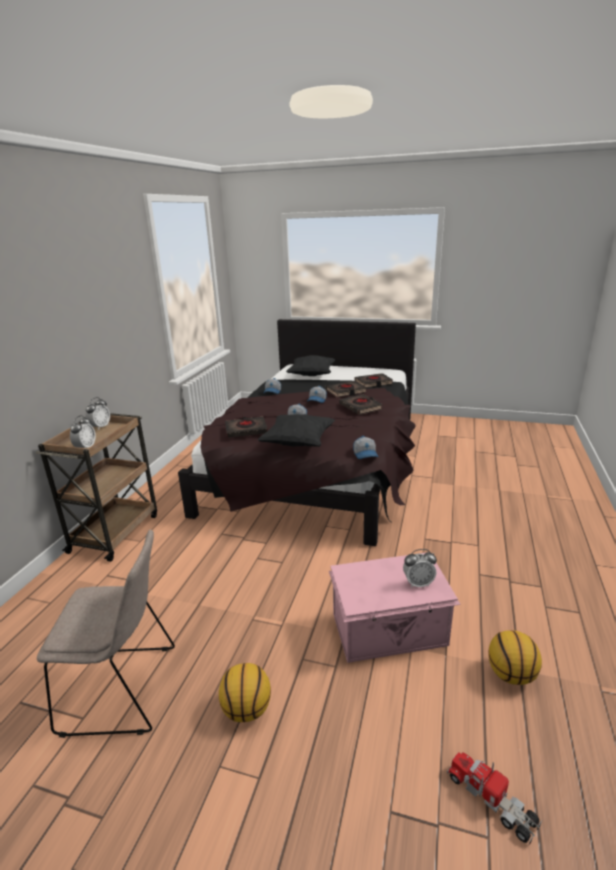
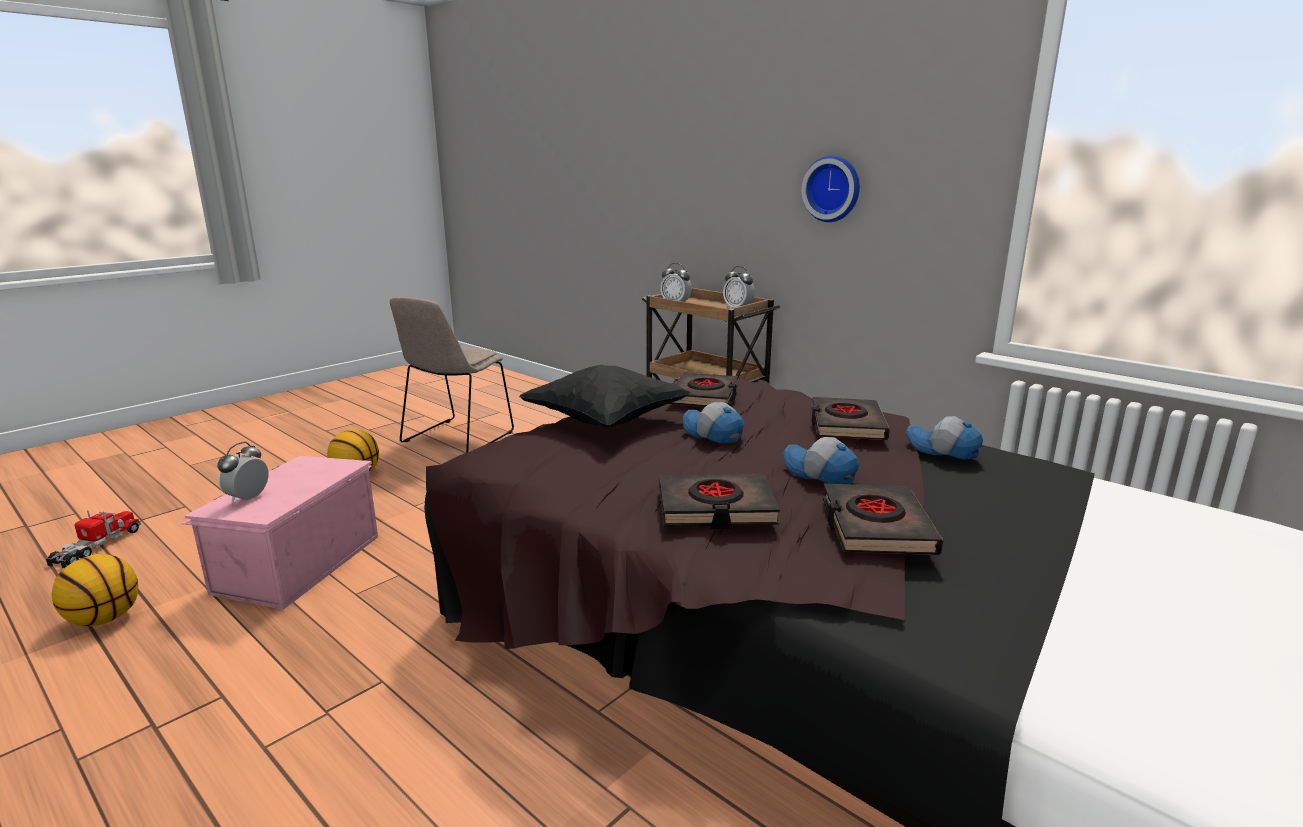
camera: 115 degrees right, 5 degrees down
black pillow [286,355,336,376] -> none
cap [353,436,378,459] -> none
black book [355,373,393,388] -> black book moved to [812,397,890,440]
toy truck [447,752,542,847] -> toy truck turned 60 degrees counterclockwise [46,510,141,568]
none -> wall clock [802,155,860,222]

